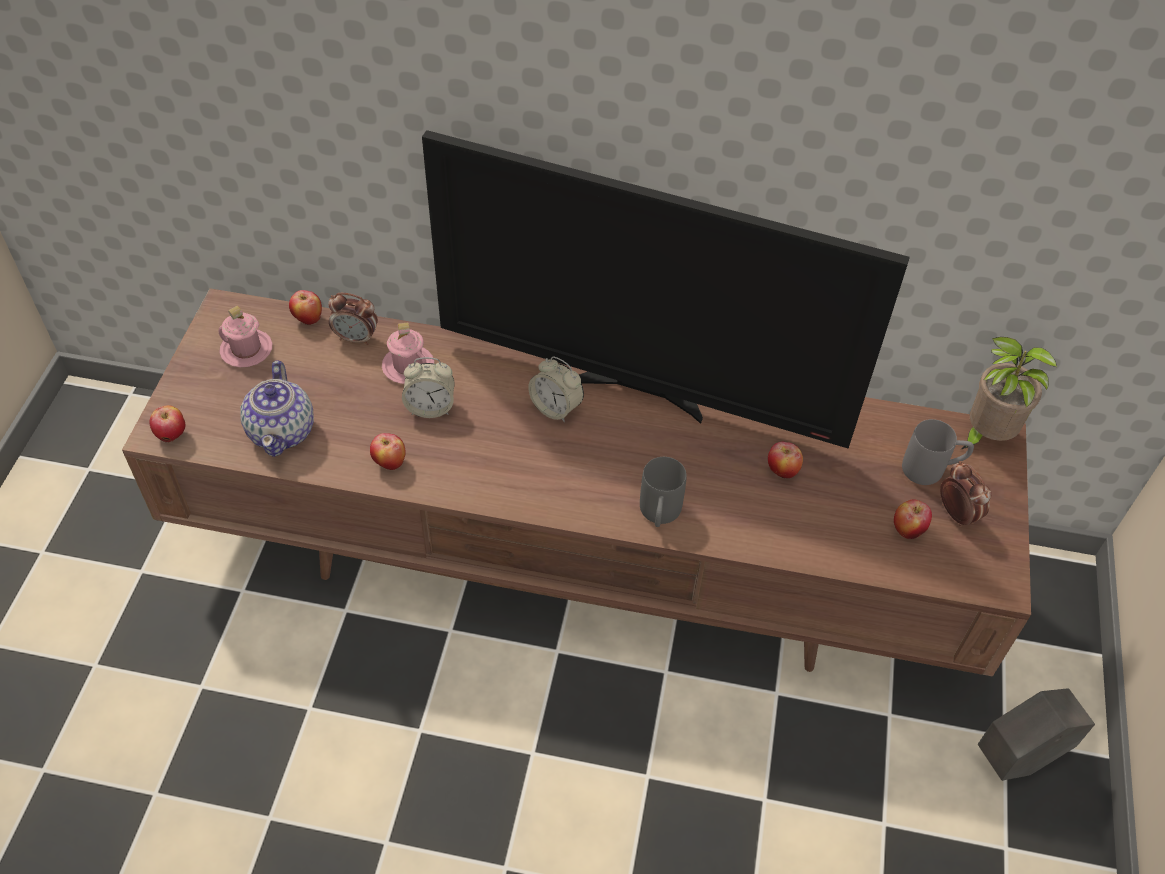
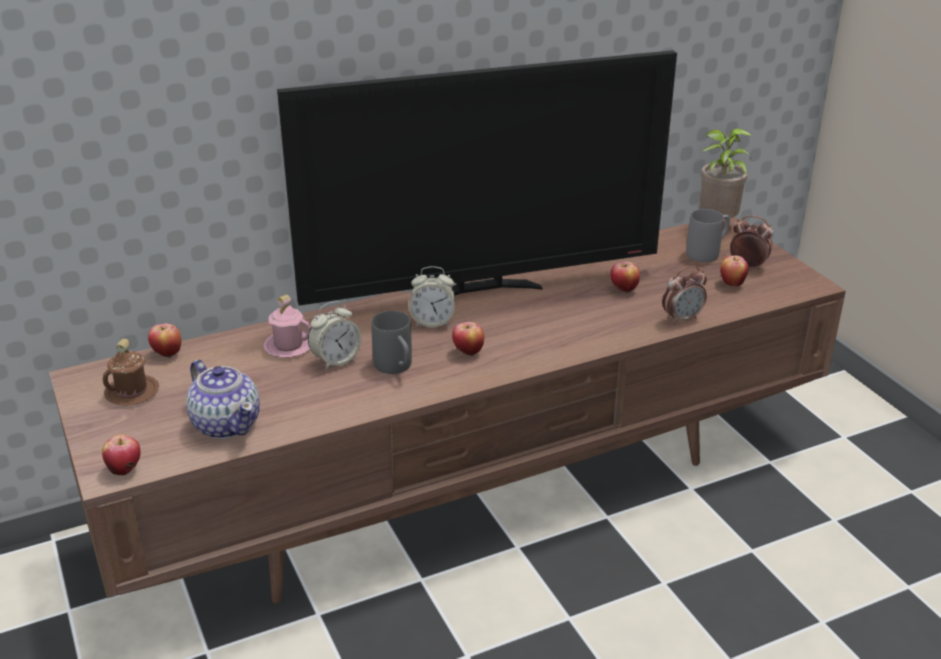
camera: 35 degrees left, 20 degrees down
pink mug [218,306,272,367] -> brown mug [103,339,159,406]
alarm clock [328,293,378,345] -> alarm clock moved to [662,266,707,325]
apple [370,433,406,470] -> apple moved to [452,322,484,356]
grey mug [640,457,687,527] -> grey mug moved to [371,311,412,374]
grey planter [978,688,1095,781] -> none

